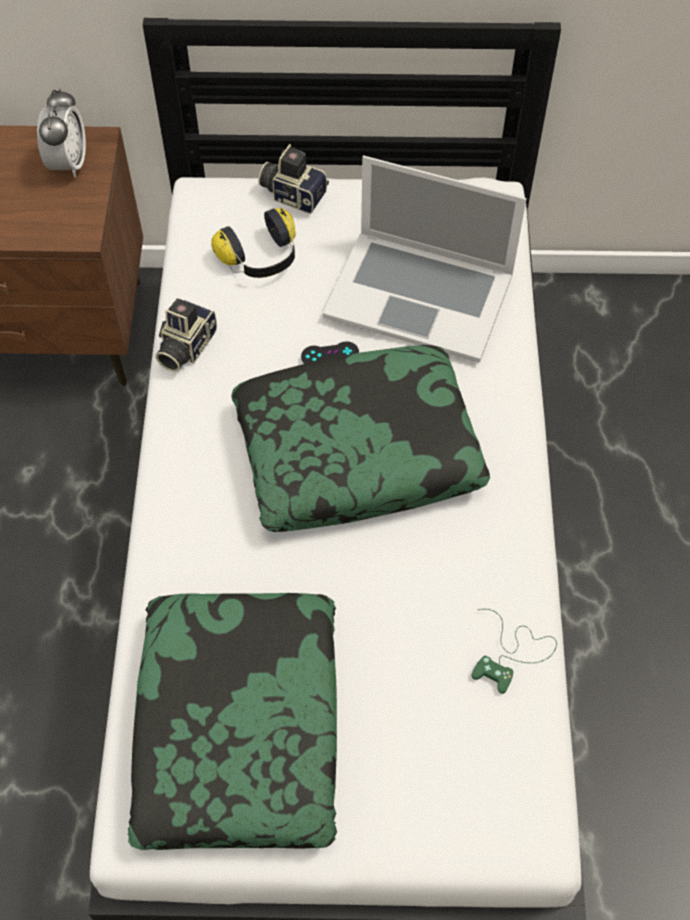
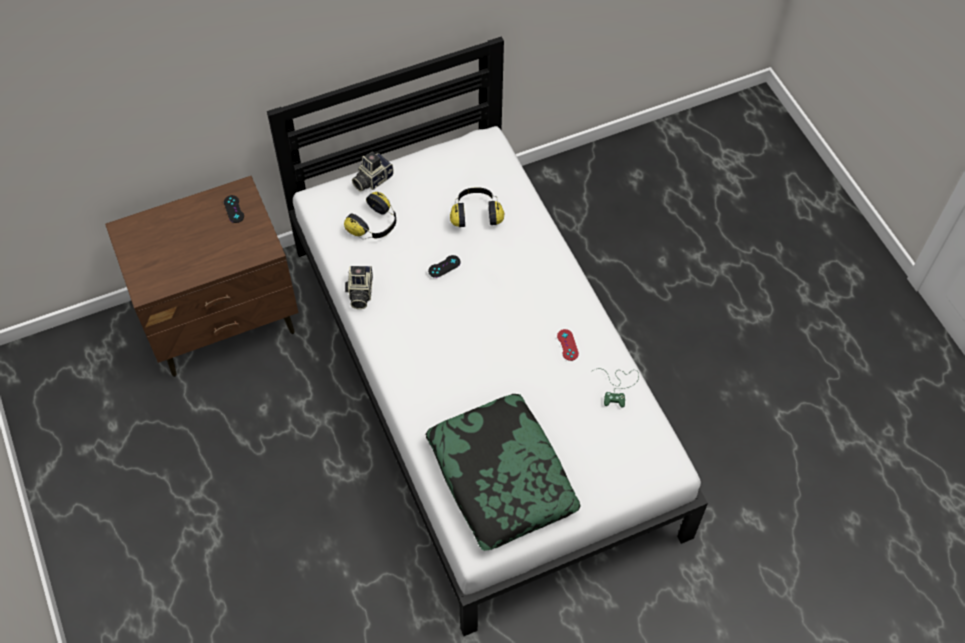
camera: 25 degrees left, 0 degrees up
alarm clock [37,88,86,177] -> black game controller [224,195,244,223]
pillow [231,345,490,532] -> none
camera [258,144,329,214] -> camera turned 45 degrees counterclockwise [352,152,393,192]
laptop [323,156,527,363] -> headphones [450,187,504,227]
none -> red game controller [557,329,579,361]

